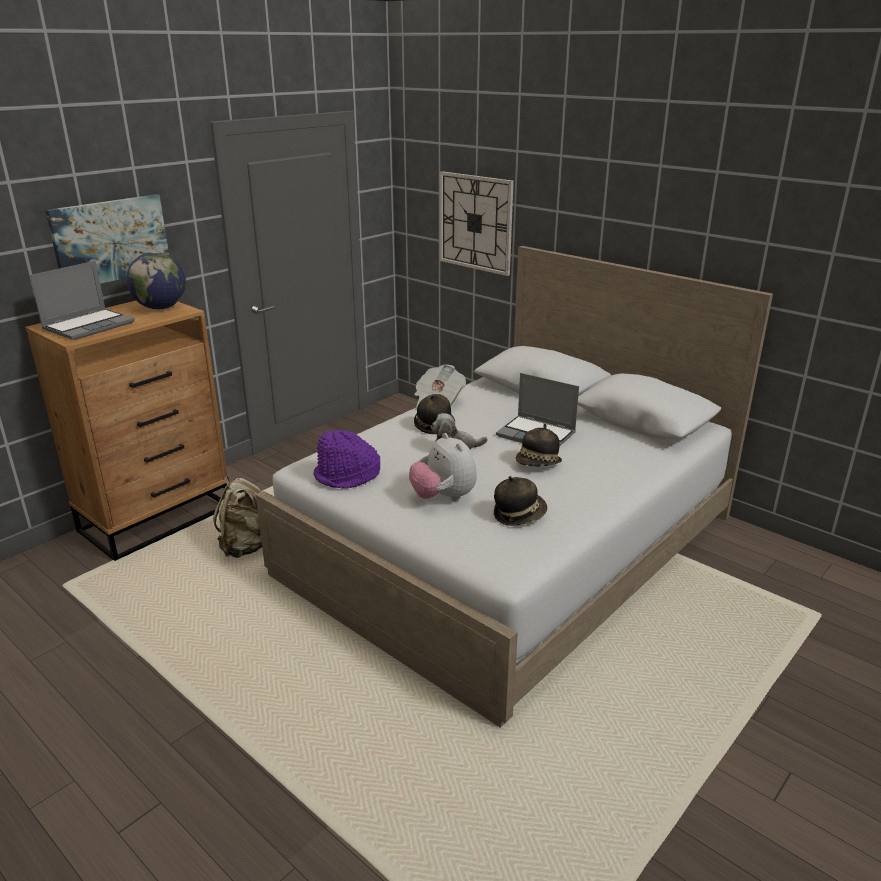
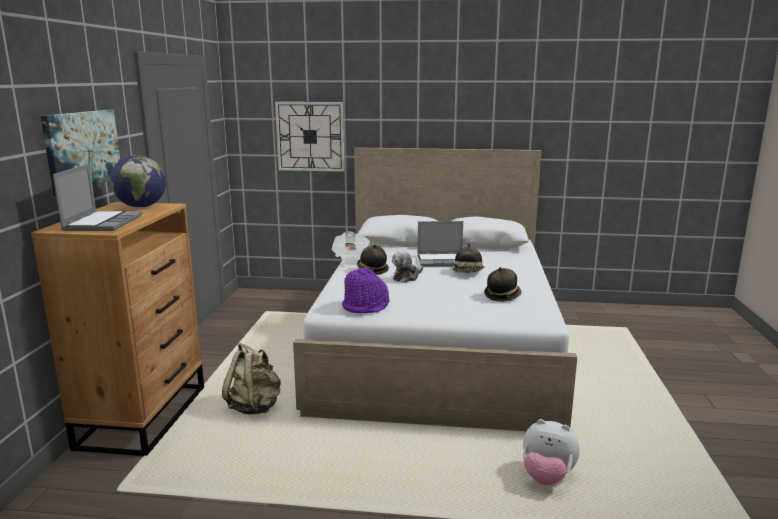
camera: 35 degrees left, 10 degrees down
plush toy [409,433,477,501] -> plush toy moved to [523,419,579,485]

